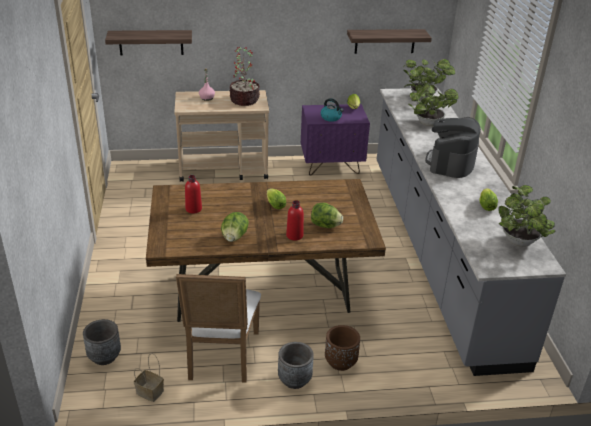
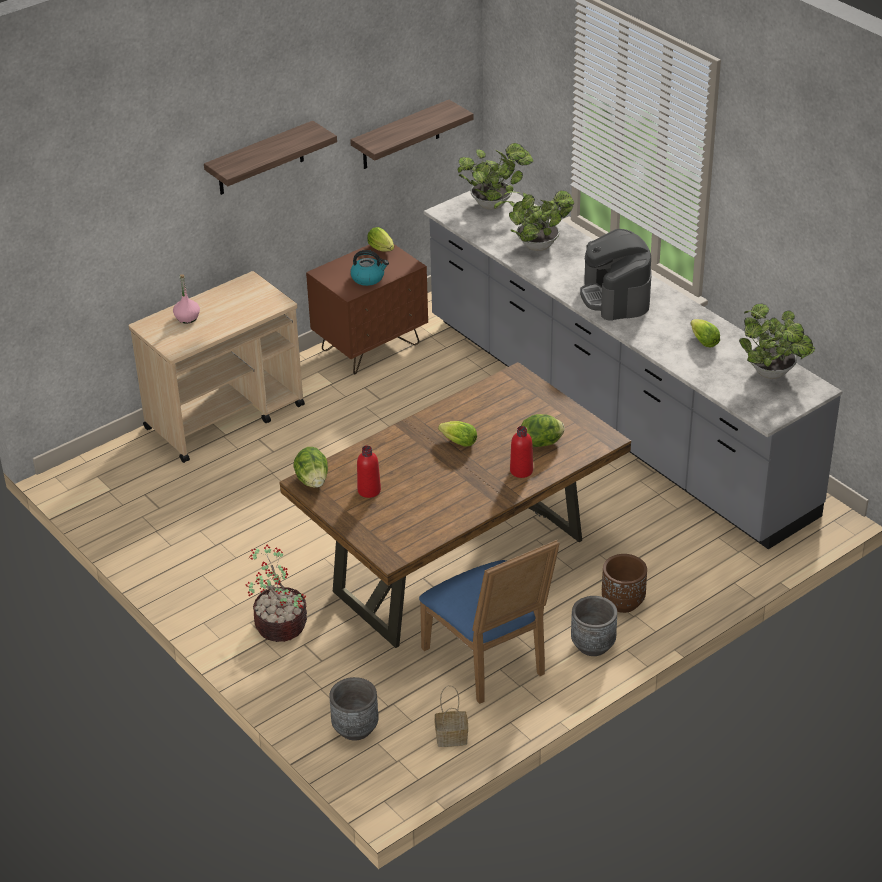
camera: 30 degrees left, 5 degrees up
shelf [105,30,192,56] -> shelf moved to [204,121,337,195]
white chair [176,274,261,383] -> blue chair [419,540,560,704]
lettuce [221,212,249,242] -> lettuce moved to [293,447,328,488]
potted plant [230,47,260,106] -> potted plant moved to [246,544,307,642]
purple nightstand [301,104,370,175] -> brown nightstand [306,244,428,375]

